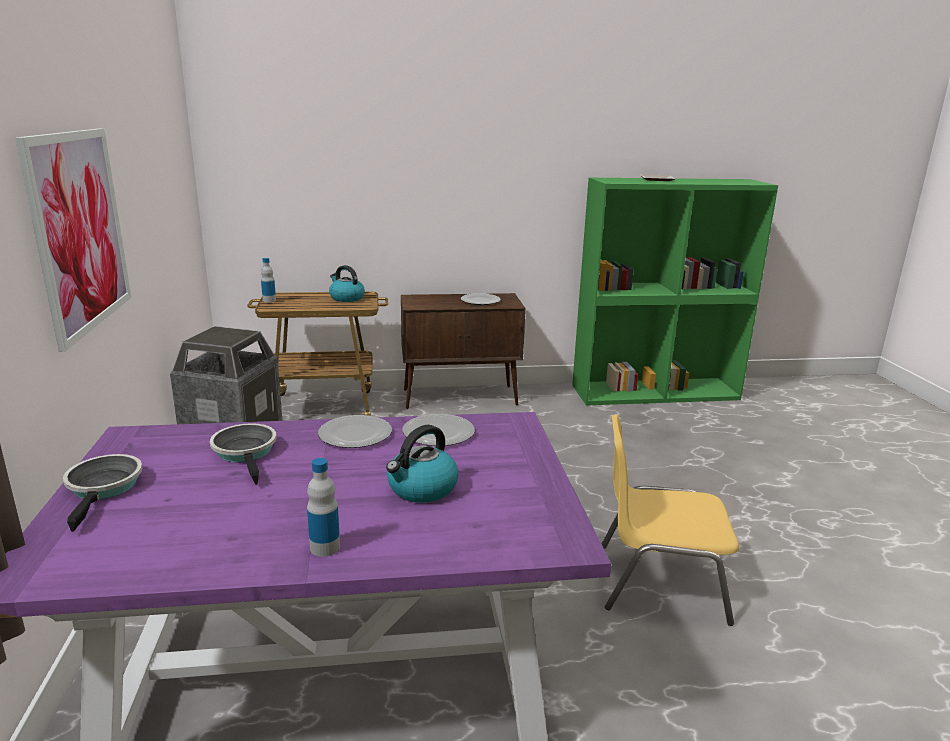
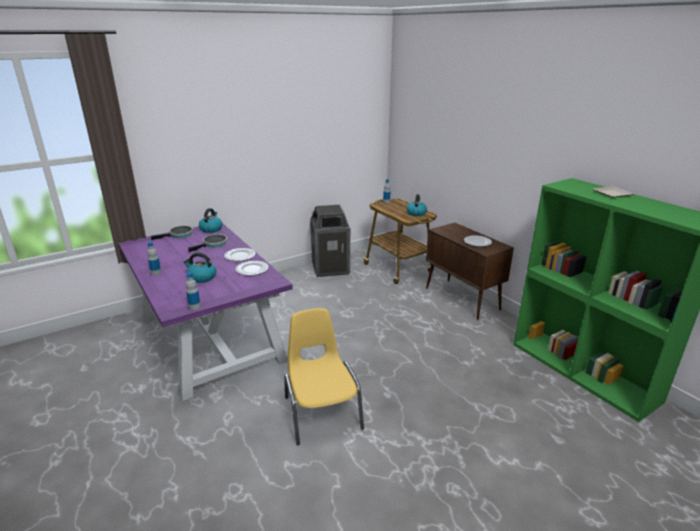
camera: 65 degrees right, 5 degrees up
picture [15,128,131,352] -> none
none -> bottle [186,272,201,310]
none -> kettle [199,208,222,233]

